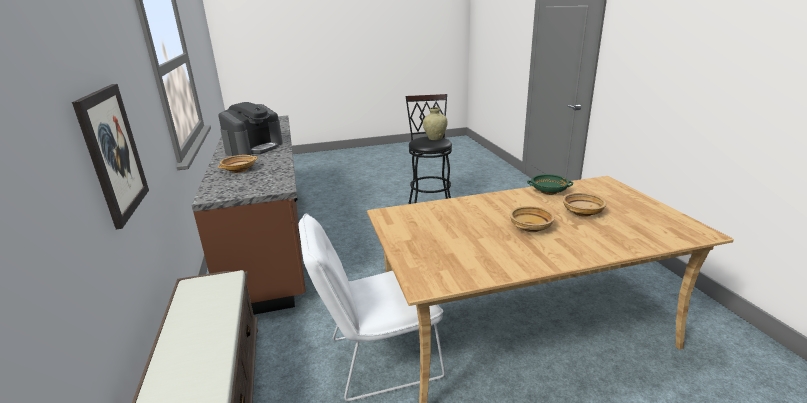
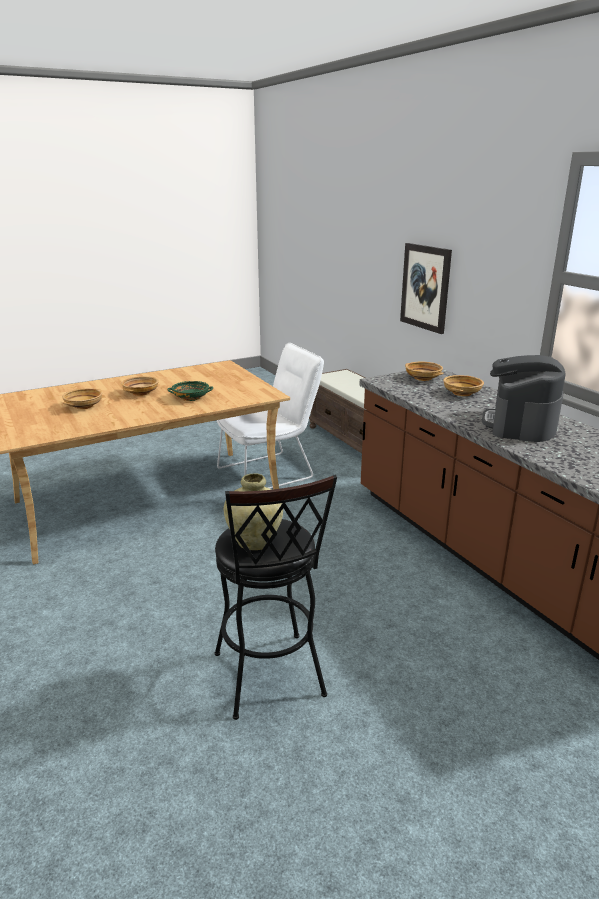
camera: 165 degrees right, 0 degrees up
green bowl [527,174,573,195] -> green bowl moved to [167,381,213,401]
none -> beige bowl [405,362,443,381]

